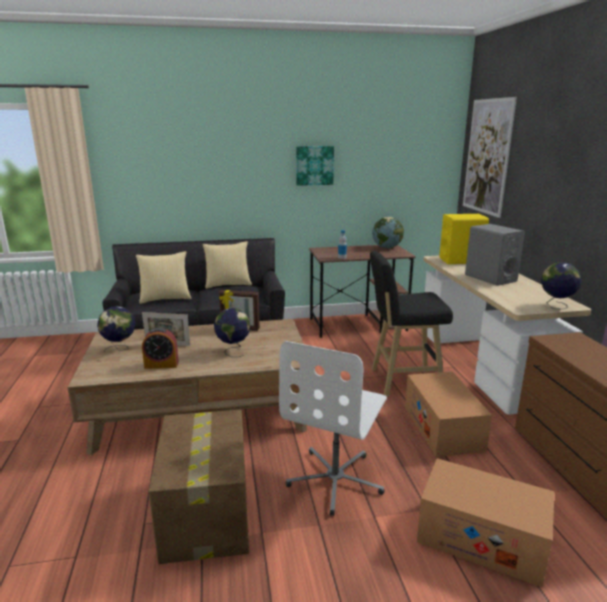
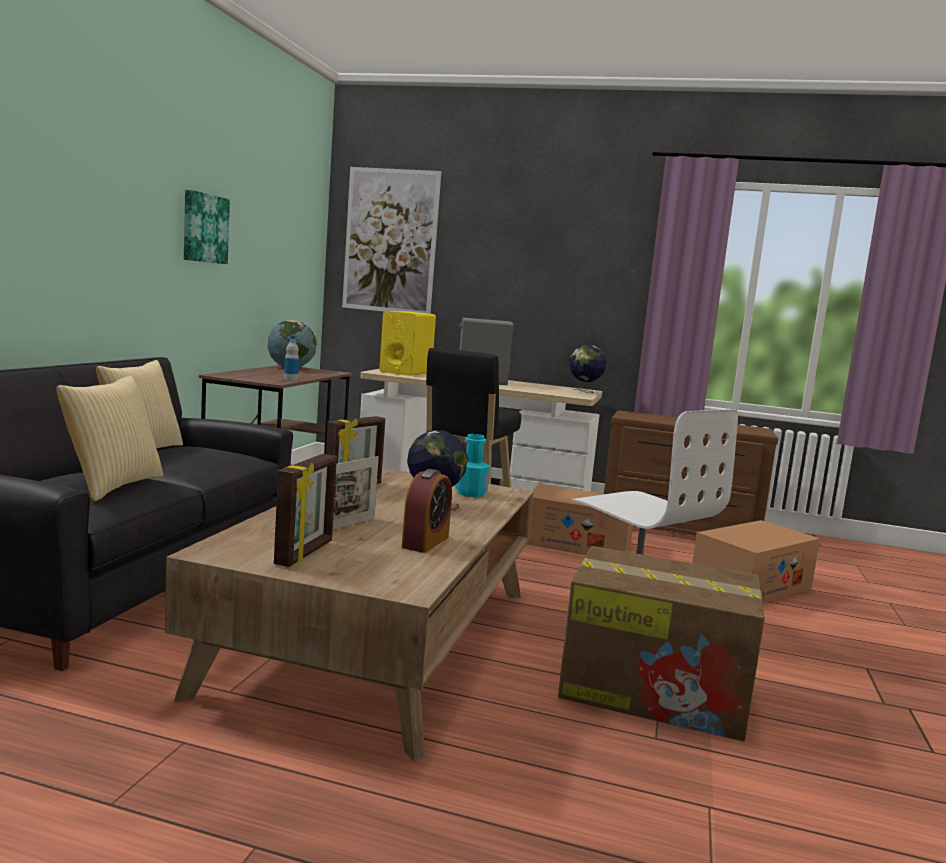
camera: 65 degrees left, 10 degrees down
globe [97,306,135,352] -> picture frame [274,454,337,567]
none -> turquoise bottle [455,434,490,497]

